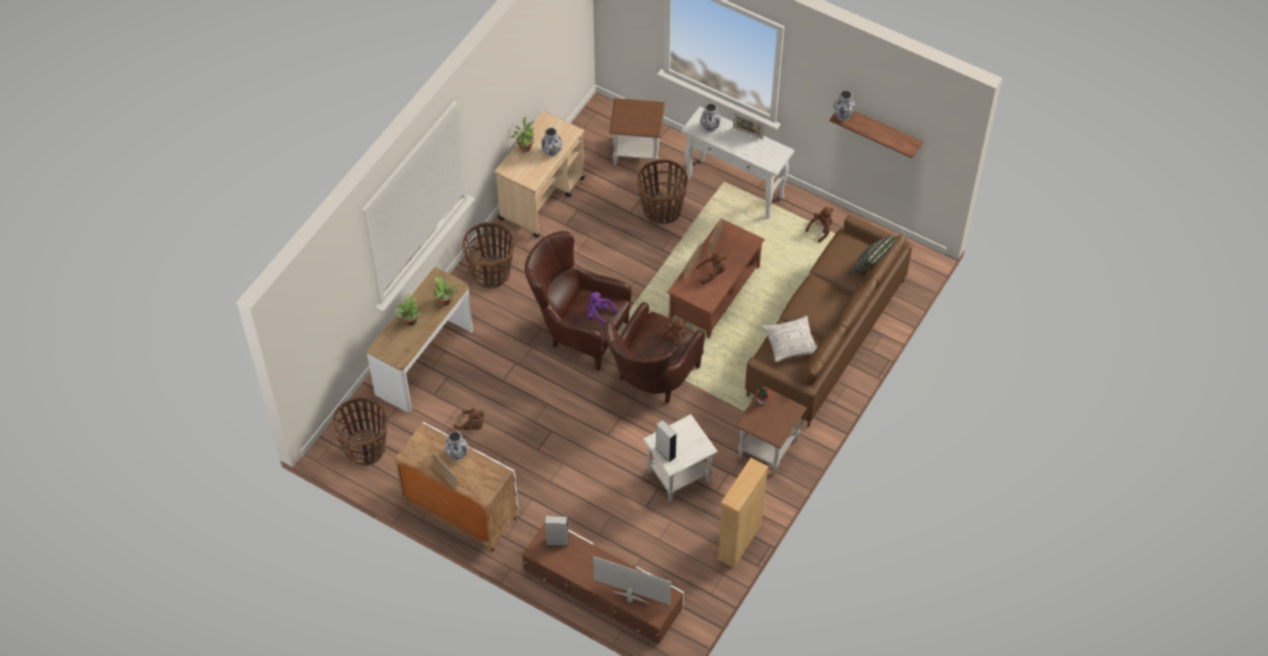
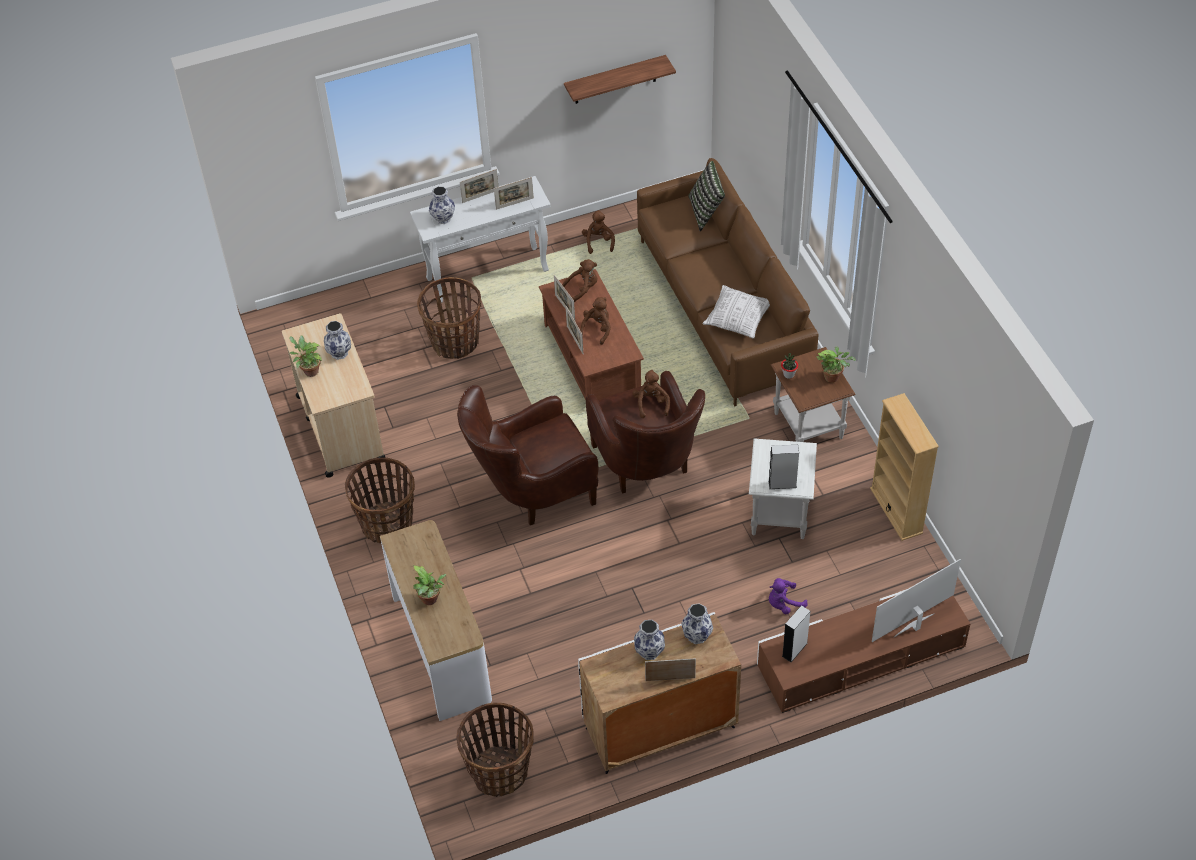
camera: 50 degrees left, 5 degrees down
potted plant [433,276,458,306] -> potted plant moved to [816,346,856,383]
brown plush toy [453,408,484,430] -> brown plush toy moved to [562,259,598,302]
purple plush toy [587,292,618,326] -> purple plush toy moved to [769,578,808,614]
brown side table [609,98,665,165] -> none
vase [834,90,855,121] -> vase moved to [681,603,713,644]
none -> picture frame [494,177,534,210]

